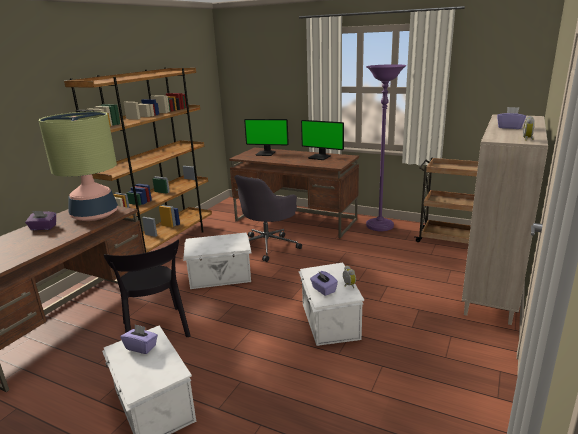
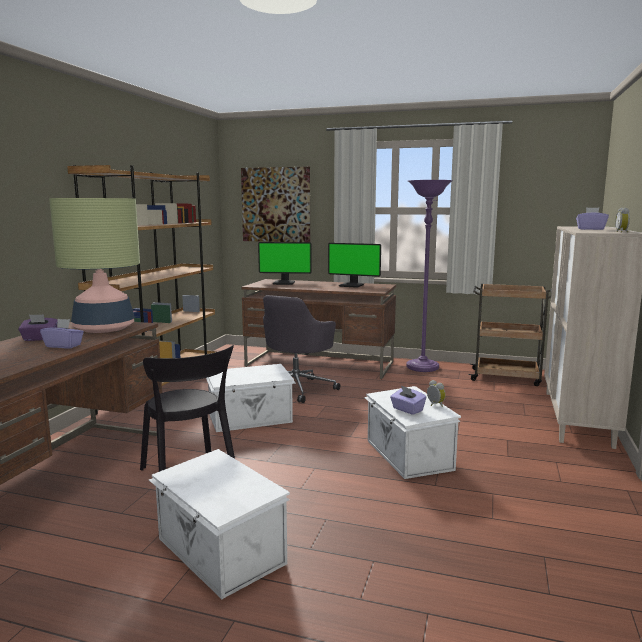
camera: 10 degrees left, 10 degrees down
purple tissue box [120,324,158,354] -> purple tissue box moved to [40,319,84,349]
none -> picture [241,167,310,242]

